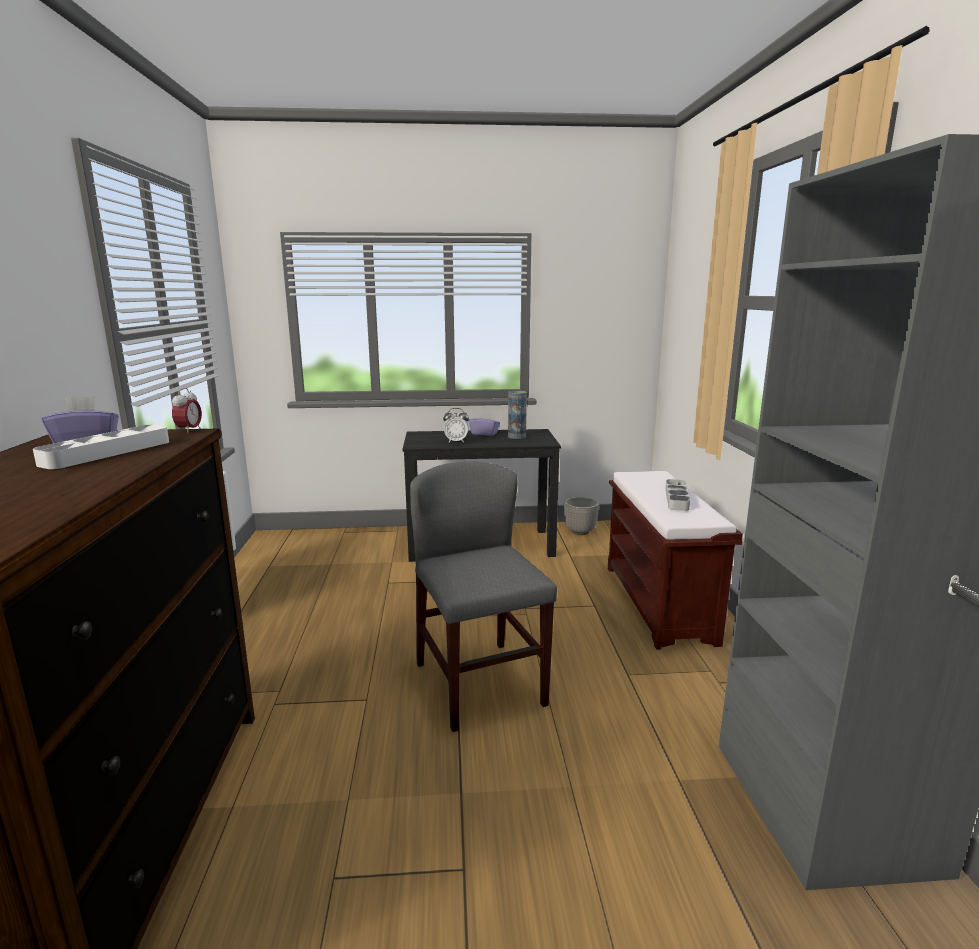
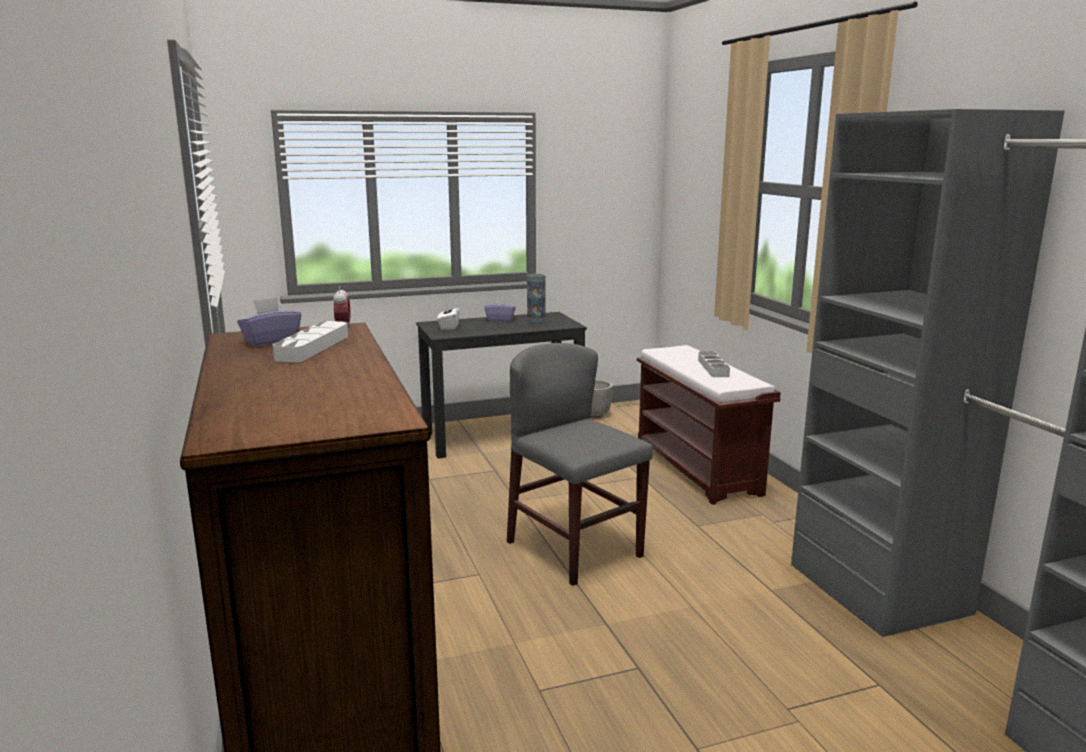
camera: 15 degrees left, 0 degrees up
alarm clock [443,408,469,443] -> none
none -> white tissue box [437,303,460,329]

